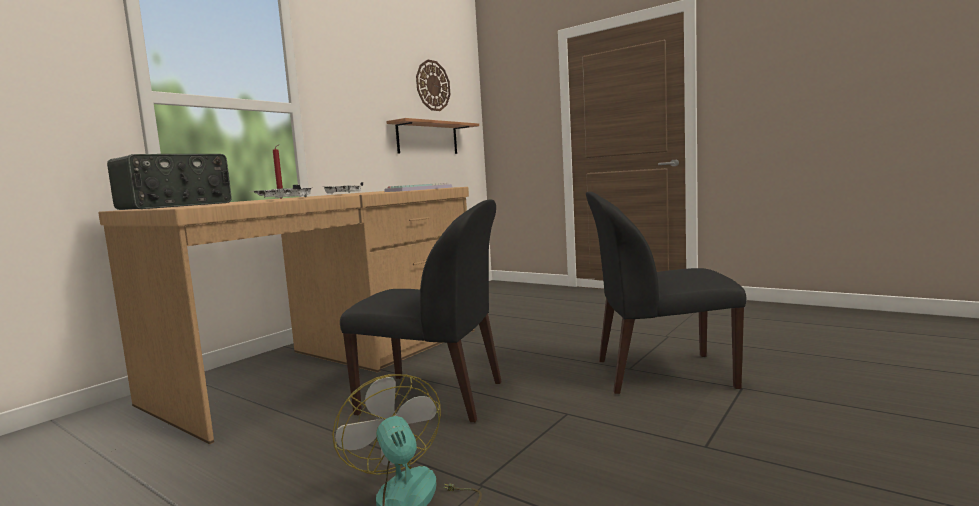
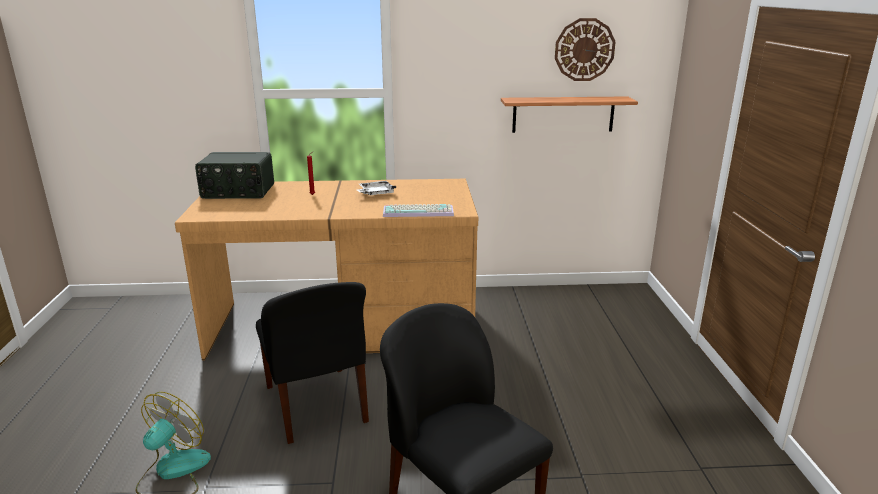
camera: 50 degrees right, 15 degrees up
white tray [253,185,311,198] -> none

